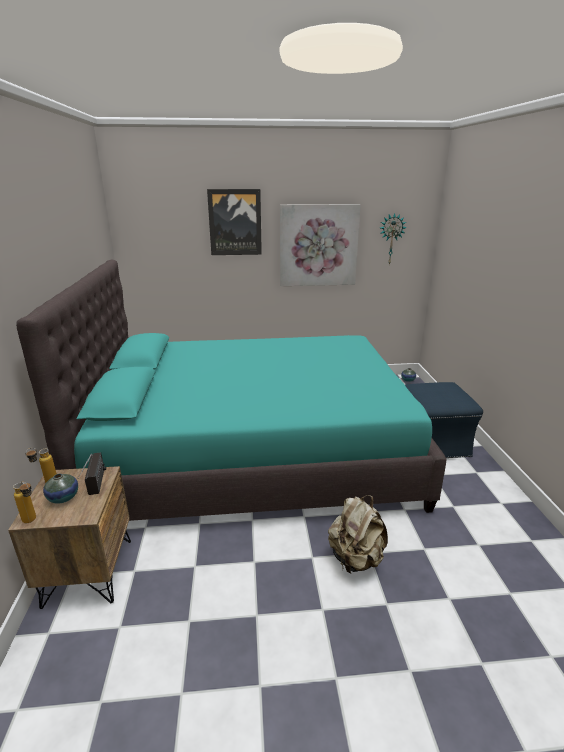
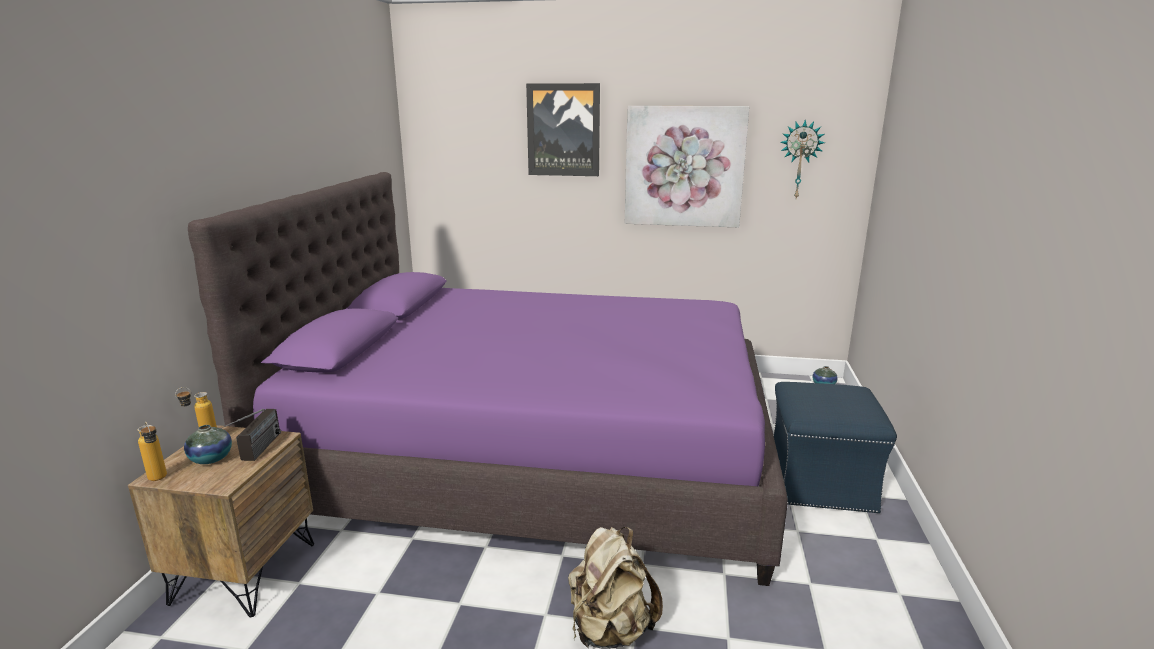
camera: 15 degrees right, 5 degrees down
turquoise bed [16,260,447,521] -> purple bed [188,172,788,586]

